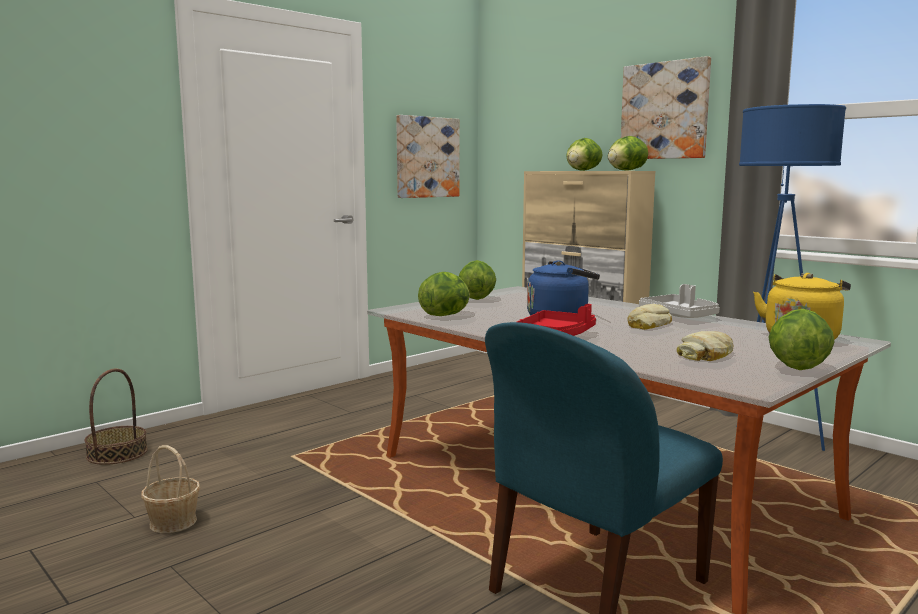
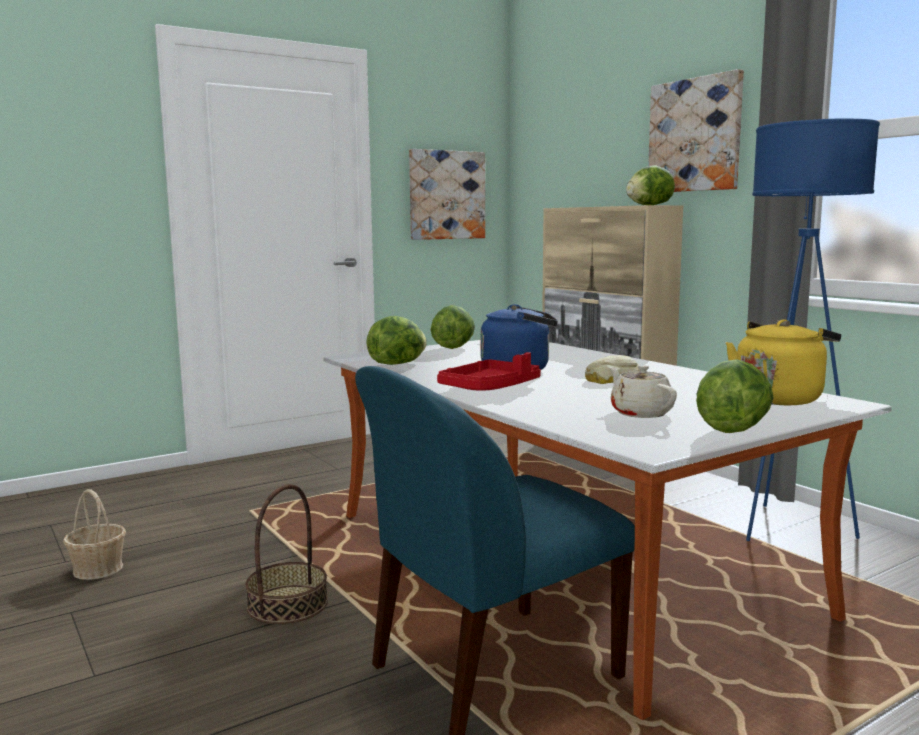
camera: 10 degrees right, 0 degrees up
basket [84,368,148,465] -> basket moved to [245,484,328,624]
lettuce [566,138,603,171] -> none
grey tray [639,284,720,318] -> none
bread [677,331,733,361] -> beige teapot [609,365,677,418]

